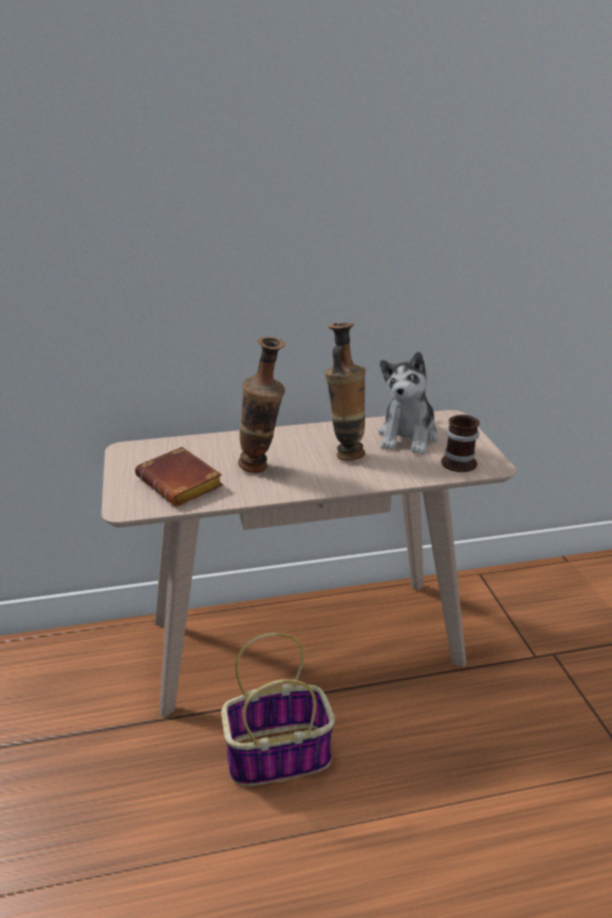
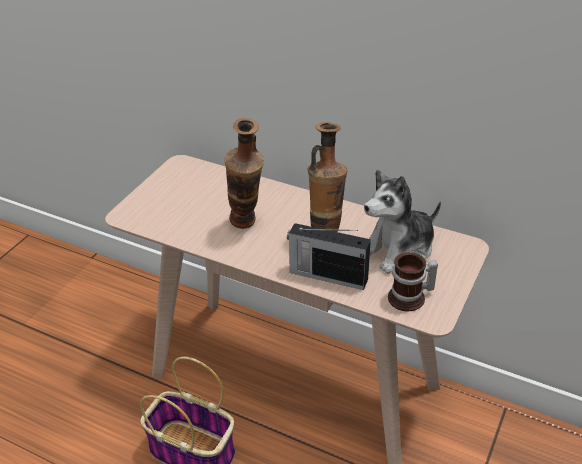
camera: 40 degrees right, 10 degrees up
brown book [135,447,223,507] -> none
none -> radio [287,223,371,290]

